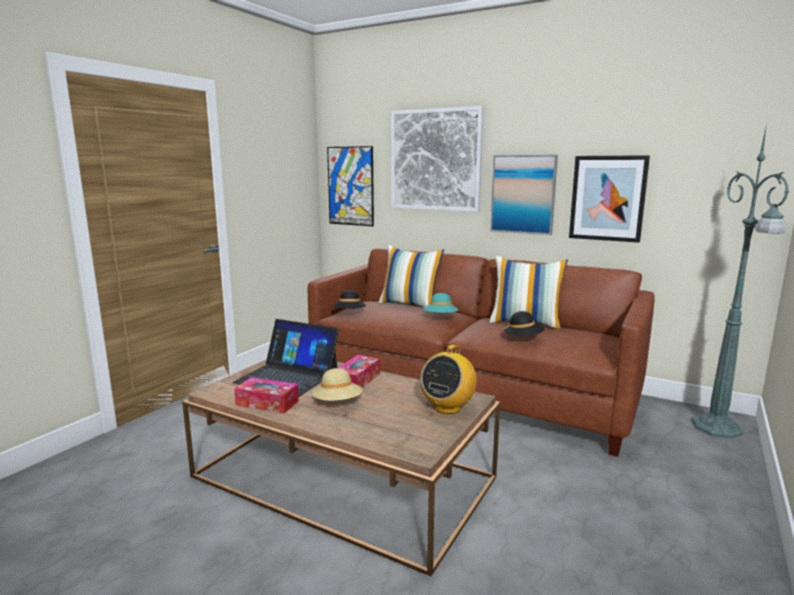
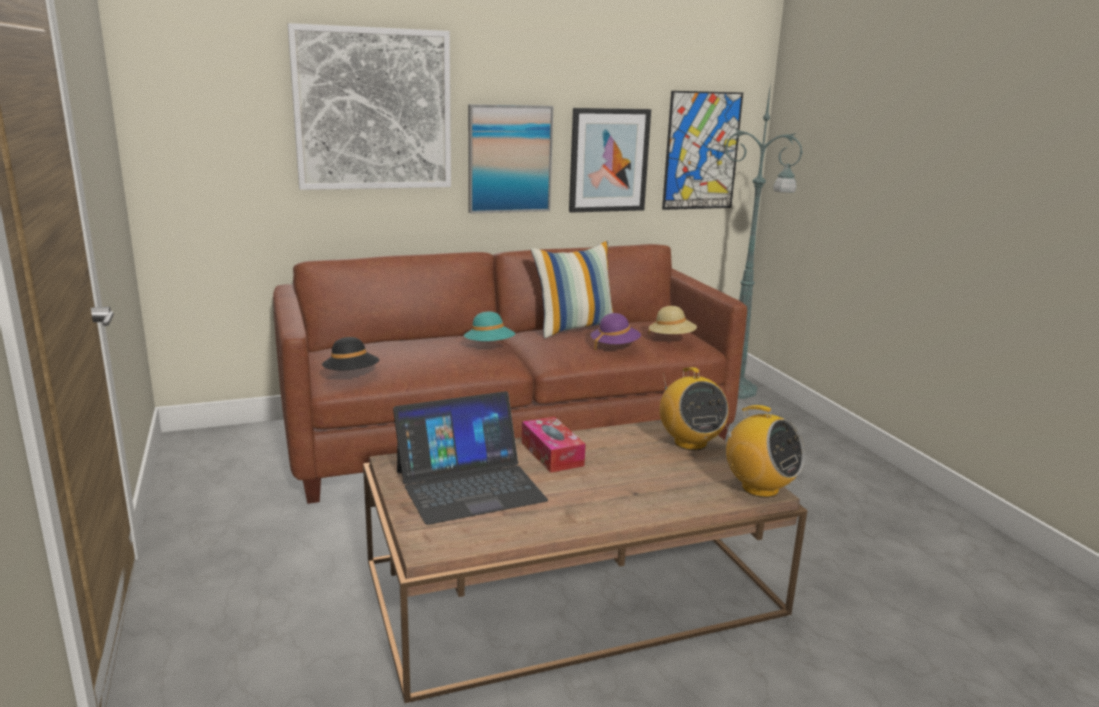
camera: 50 degrees left, 5 degrees up
tissue box [234,377,299,414] -> none
beige hat [312,368,363,401] -> beige hat moved to [648,306,697,336]
picture [327,146,374,226] -> picture moved to [662,91,743,210]
pillow [379,245,444,307] -> none
black hat [503,311,544,335] -> purple hat [591,313,641,351]
none -> radio [722,405,805,498]

